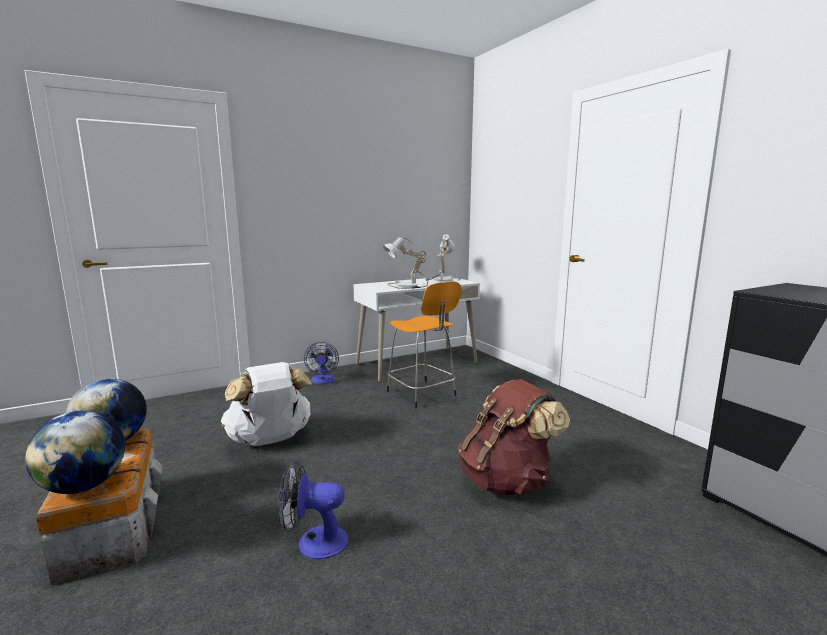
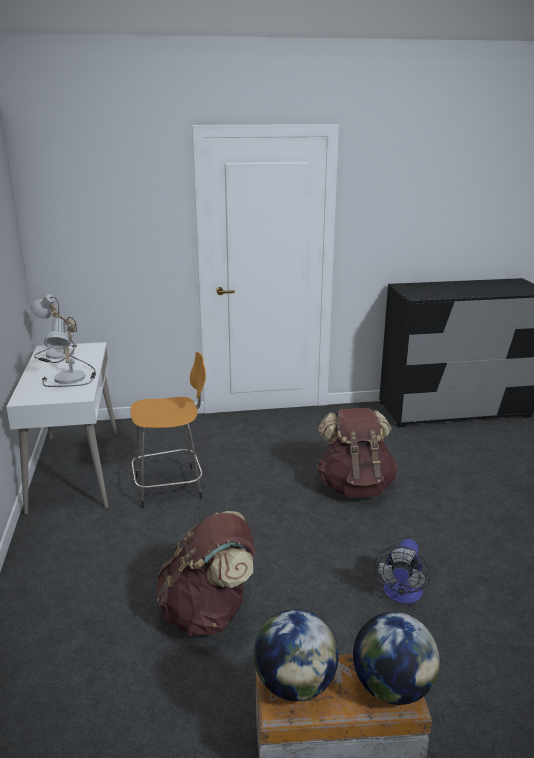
camera: 70 degrees left, 10 degrees up
white backpack [221,362,312,446] -> brown backpack [157,511,255,636]
fan [304,342,339,384] -> none

